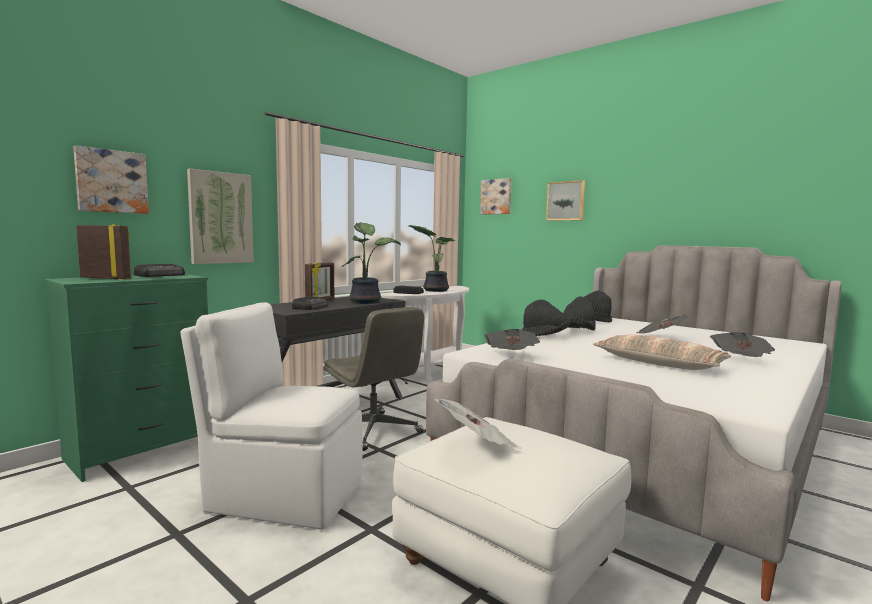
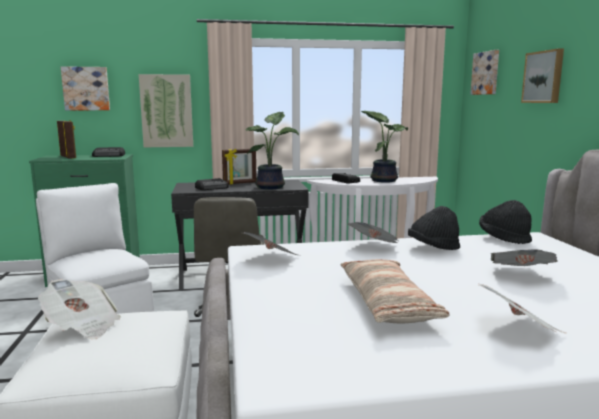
camera: 40 degrees right, 5 degrees up
black hat [522,299,570,336] -> newspaper [347,222,398,243]

